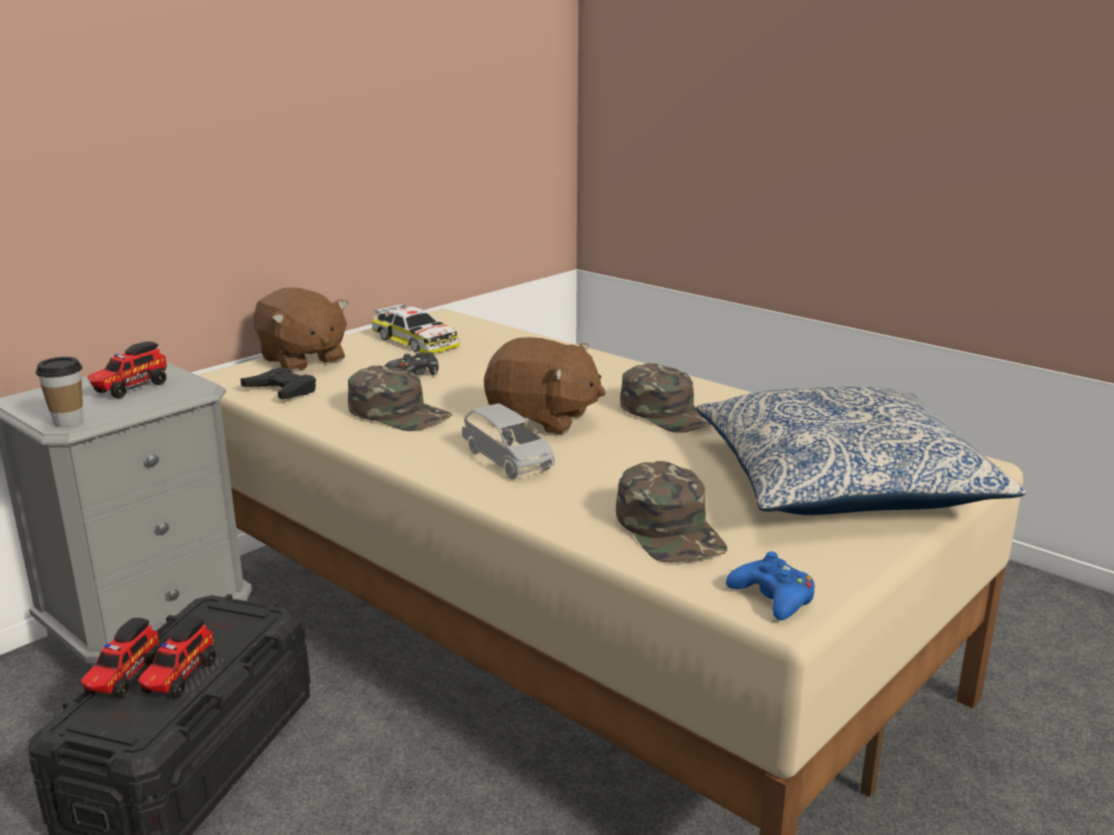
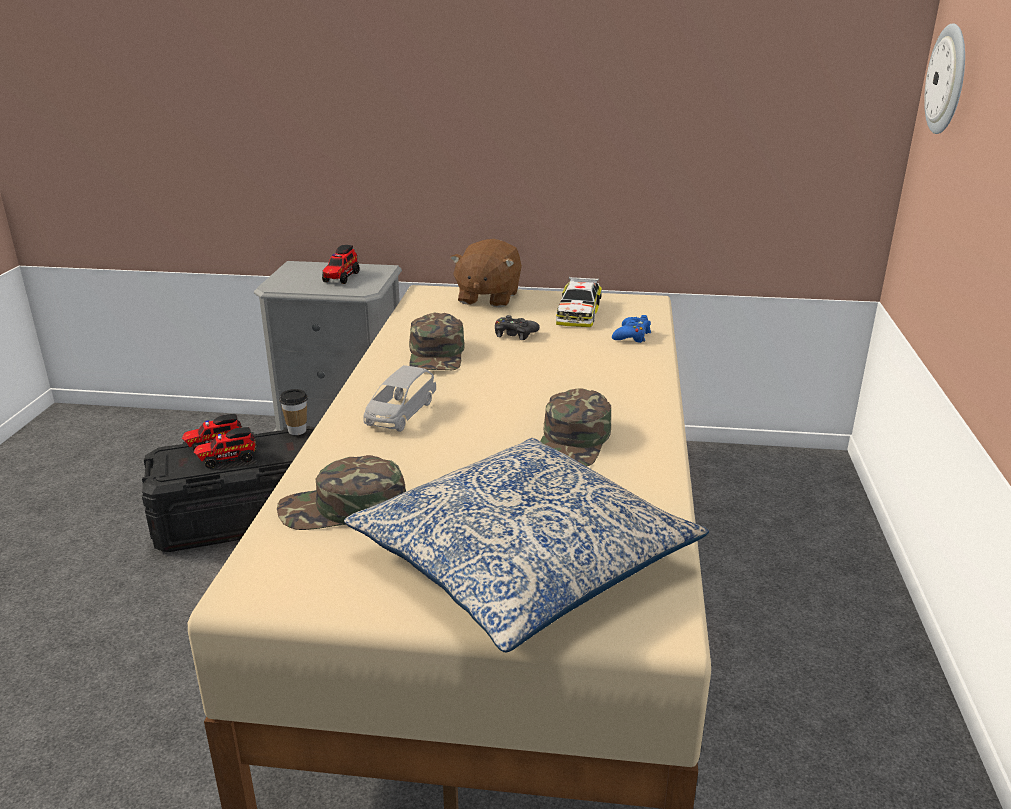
camera: 55 degrees right, 5 degrees up
cup [36,357,83,427] -> cup moved to [279,389,308,435]
toy truck [88,342,167,399] -> toy truck turned 75 degrees counterclockwise [322,245,360,284]
black game controller [240,367,316,399] -> none
brown plush toy [484,337,606,434] -> none
green cap [616,461,727,563] -> green cap turned 45 degrees clockwise [277,455,406,530]
blue game controller [726,552,815,620] -> blue game controller moved to [612,315,651,343]
none -> wall clock [924,23,965,134]

